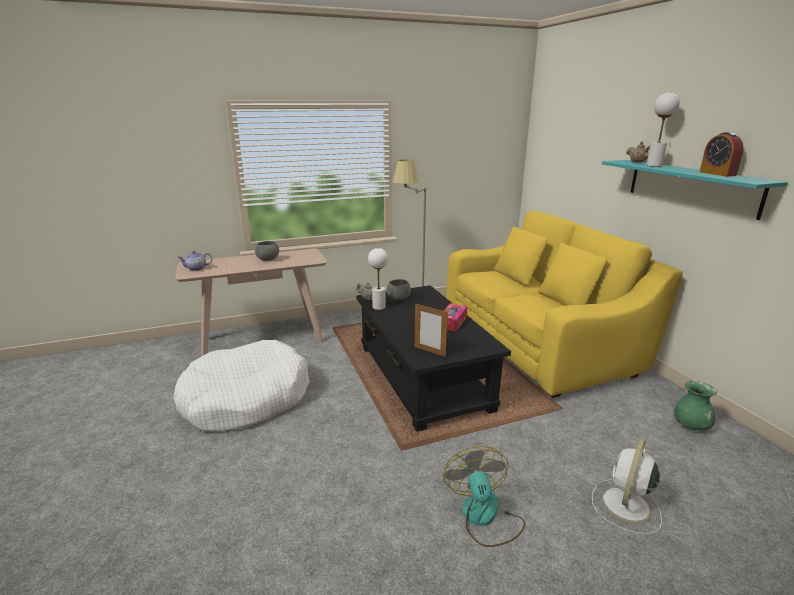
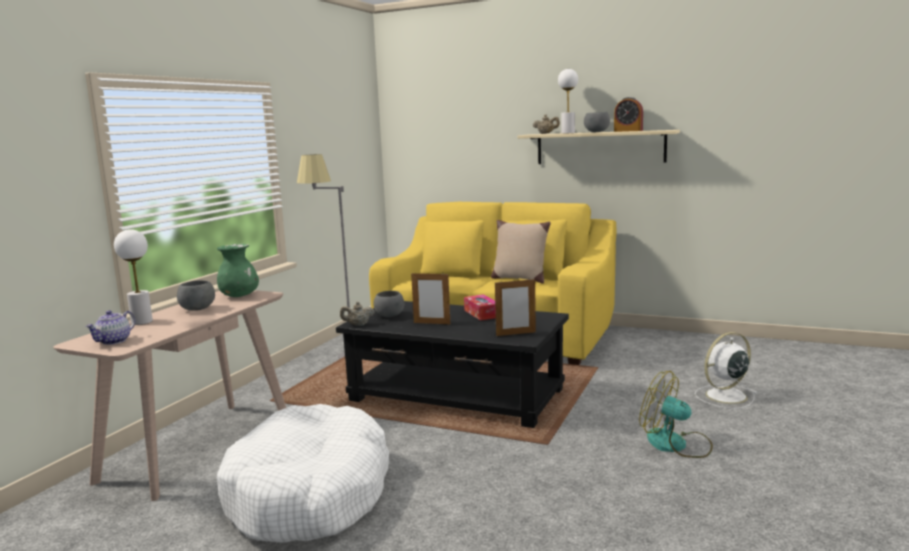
camera: 45 degrees left, 10 degrees down
white table lamp [368,248,388,310] -> white table lamp moved to [114,229,153,325]
white fan [592,438,662,534] -> white fan turned 75 degrees clockwise [695,332,757,409]
turquoise shelf [602,160,788,220] -> beige shelf [518,130,680,164]
green vase [674,381,717,430] -> green vase moved to [217,244,259,297]
none -> picture frame [411,273,450,324]
none -> beige pillow [491,220,551,284]
none -> grey bowl [584,112,610,132]

